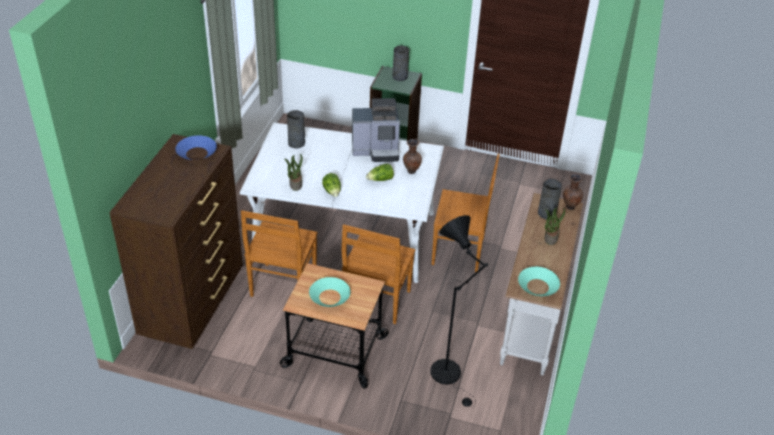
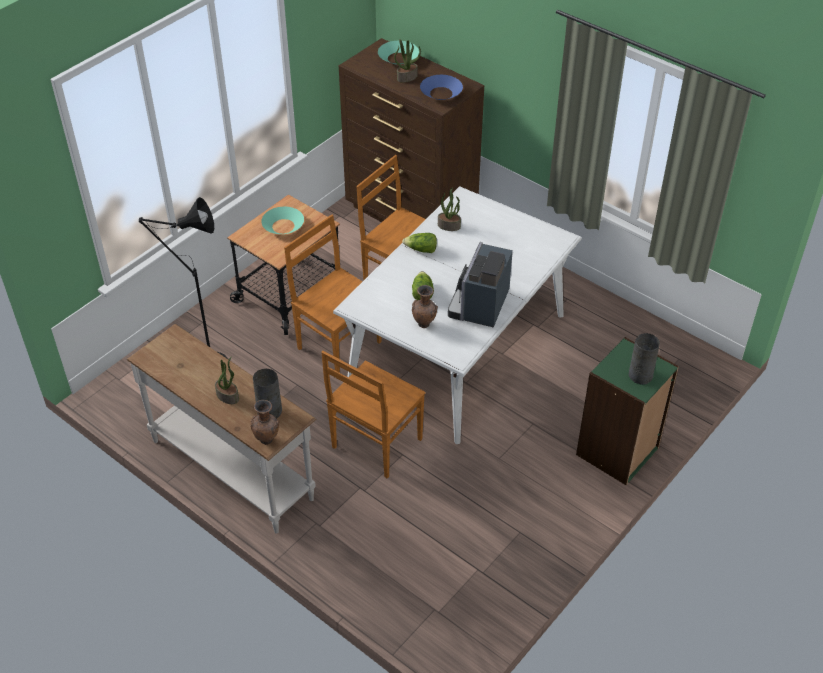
camera: 115 degrees right, 5 degrees up
grey vase [287,110,305,149] -> none
turquoise bowl [518,267,560,296] -> turquoise bowl moved to [378,41,419,64]
none -> potted plant [394,39,421,83]

